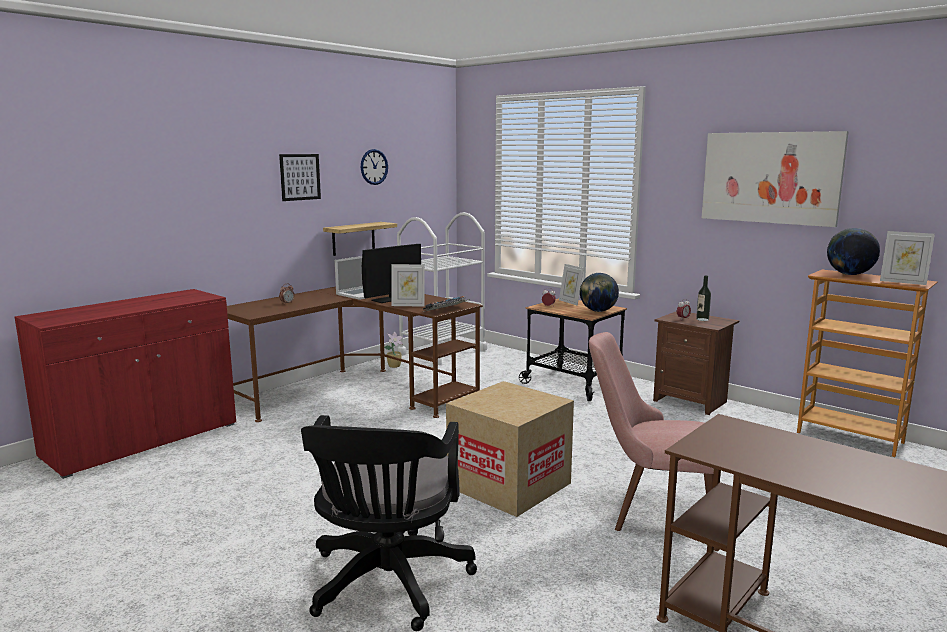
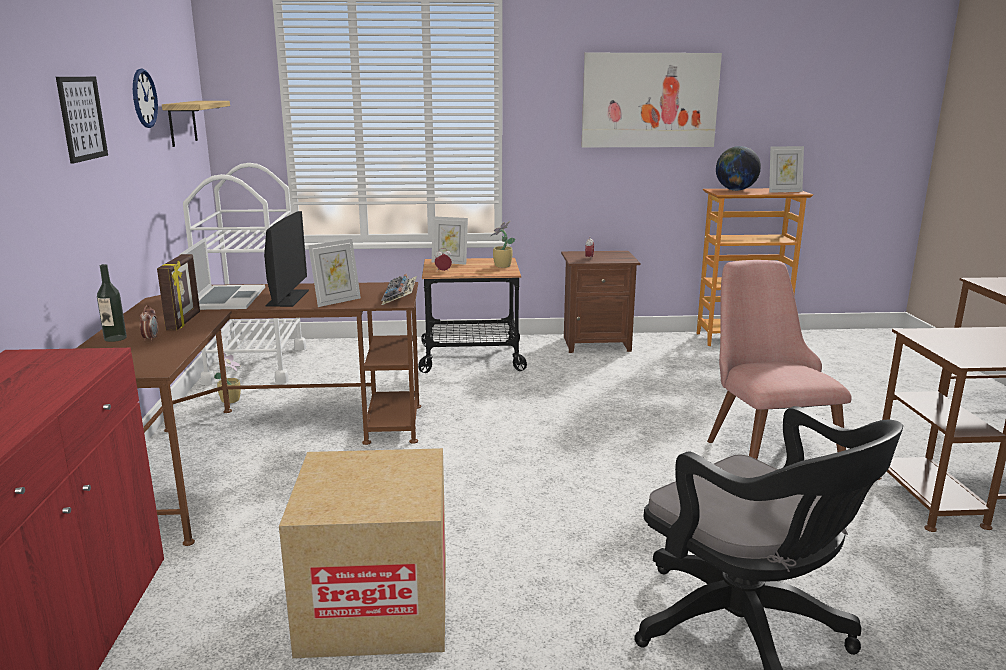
camera: 45 degrees left, 5 degrees up
shelf [323,222,397,256] -> shelf moved to [162,101,230,147]
cardboard box [446,381,574,517] -> cardboard box moved to [279,448,446,658]
globe [580,273,619,312] -> potted plant [490,221,515,268]
pink chair [589,332,719,551] -> pink chair turned 105 degrees clockwise [707,260,852,459]
bottle [696,276,711,321] -> bottle moved to [97,264,127,342]
none -> picture frame [157,254,200,330]

